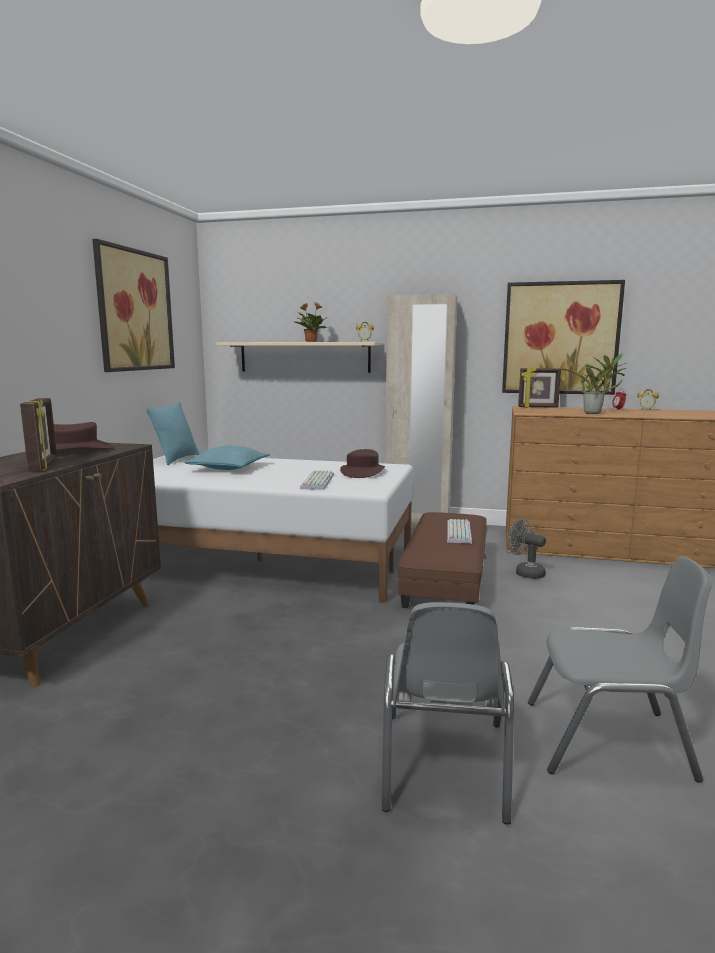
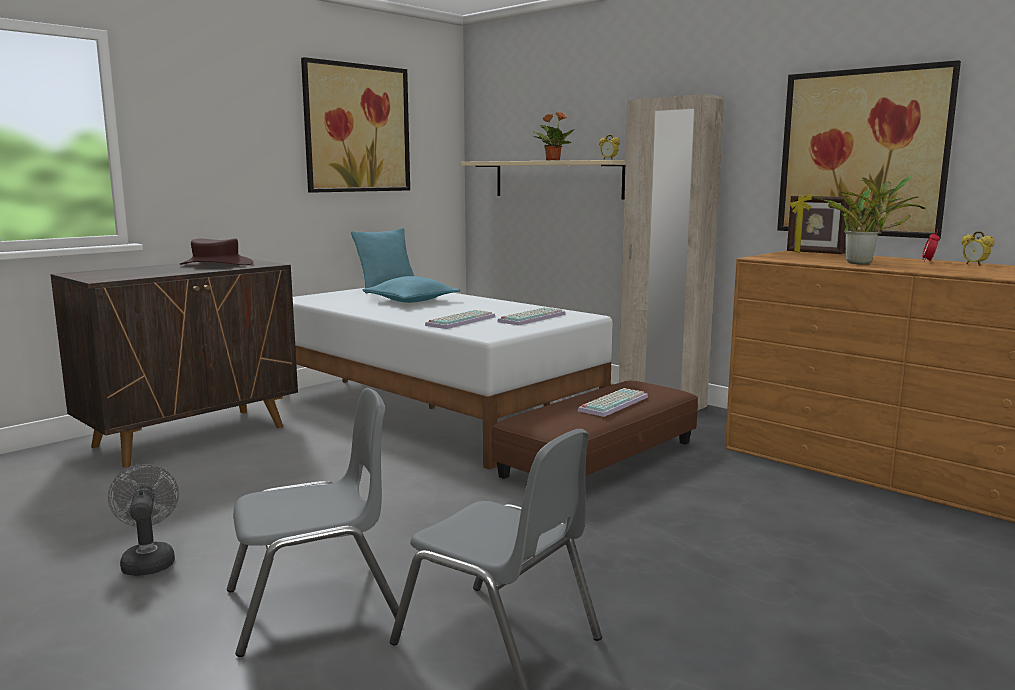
camera: 30 degrees right, 0 degrees up
picture frame [20,398,57,471] -> none
brown hat [340,449,385,478] -> keyboard [497,307,566,326]
grey chair [382,602,514,824] -> grey chair turned 150 degrees counterclockwise [227,388,399,657]
grey fan [508,518,546,579] -> grey fan moved to [108,464,179,576]

